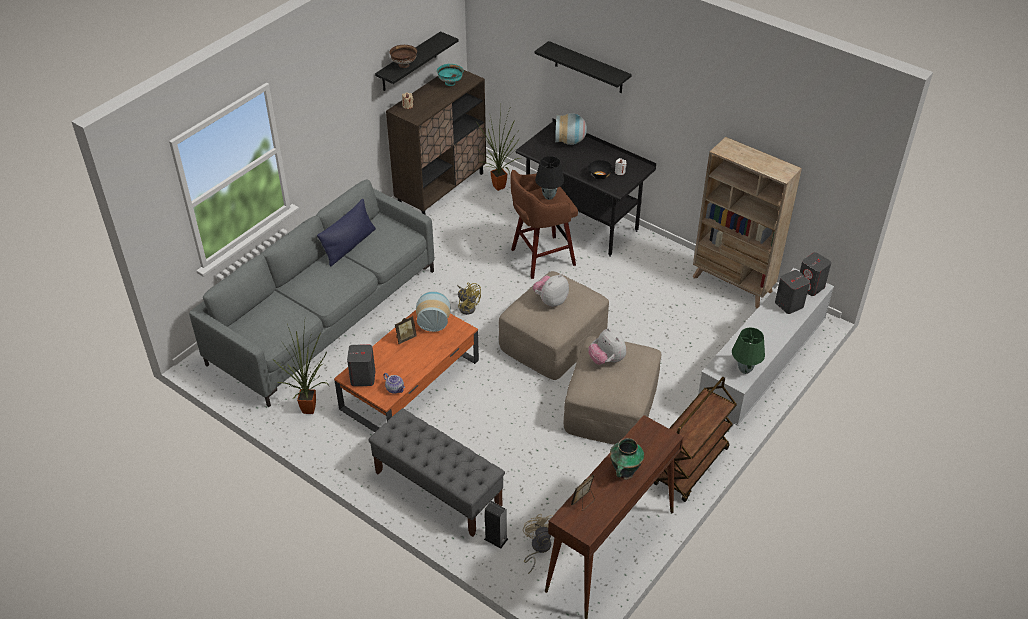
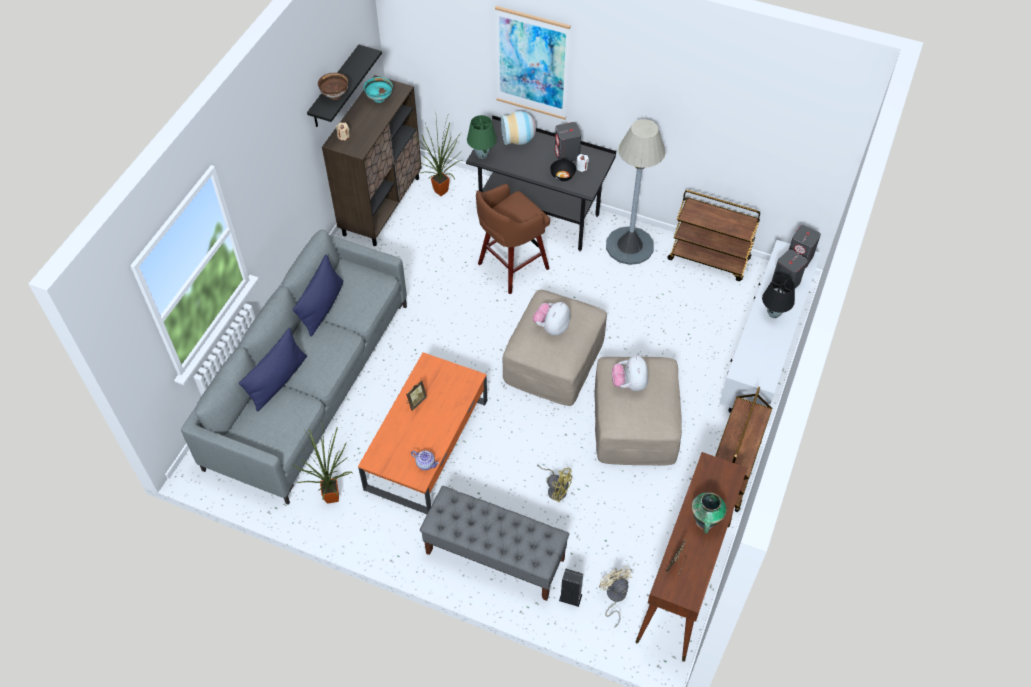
camera: 15 degrees left, 10 degrees up
grey speaker [347,345,375,386] -> grey speaker moved to [555,122,581,161]
vase [416,291,451,332] -> none
yellow fan [457,283,481,315] -> yellow fan moved to [537,465,572,502]
black shelf [534,41,632,93] -> picture [495,6,571,120]
black table lamp [535,156,564,200] -> black table lamp moved to [762,276,795,318]
plush toy [588,328,626,365] -> plush toy turned 45 degrees clockwise [612,355,648,391]
beige bookcase [693,137,802,309] -> brown cart [667,190,760,281]
green table lamp [732,327,765,374] -> green table lamp moved to [467,115,497,159]
none -> blue pillow [239,328,307,412]
none -> grey floor lamp [606,119,666,265]

